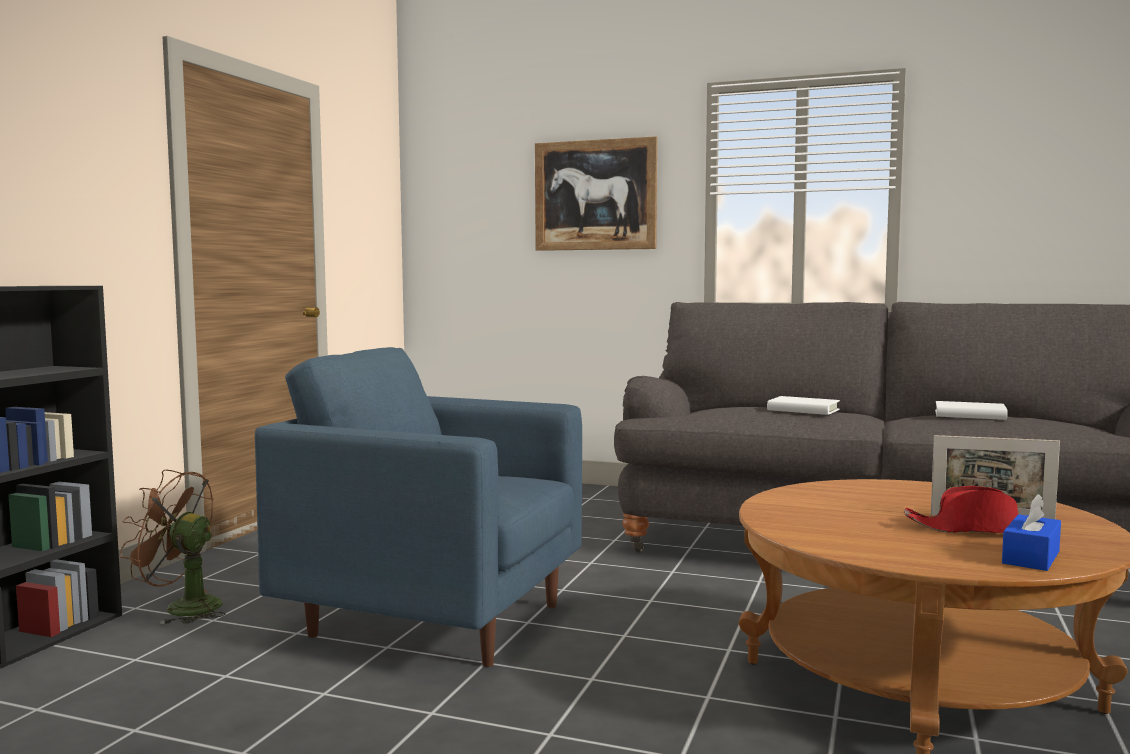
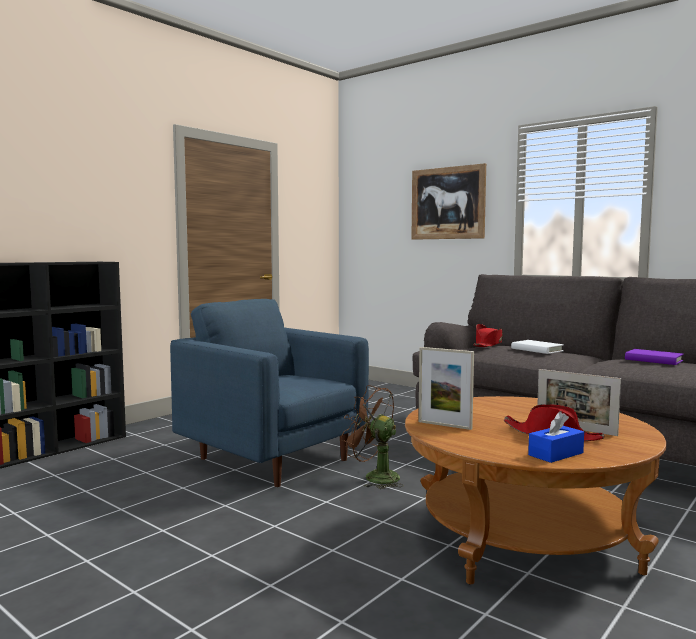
camera: 20 degrees right, 0 degrees up
brown fan [119,470,225,624] -> brown fan moved to [341,385,404,489]
white book [935,401,1008,420] -> purple book [625,349,684,365]
none -> picture frame [418,347,474,430]
none -> red hat [473,324,503,347]

